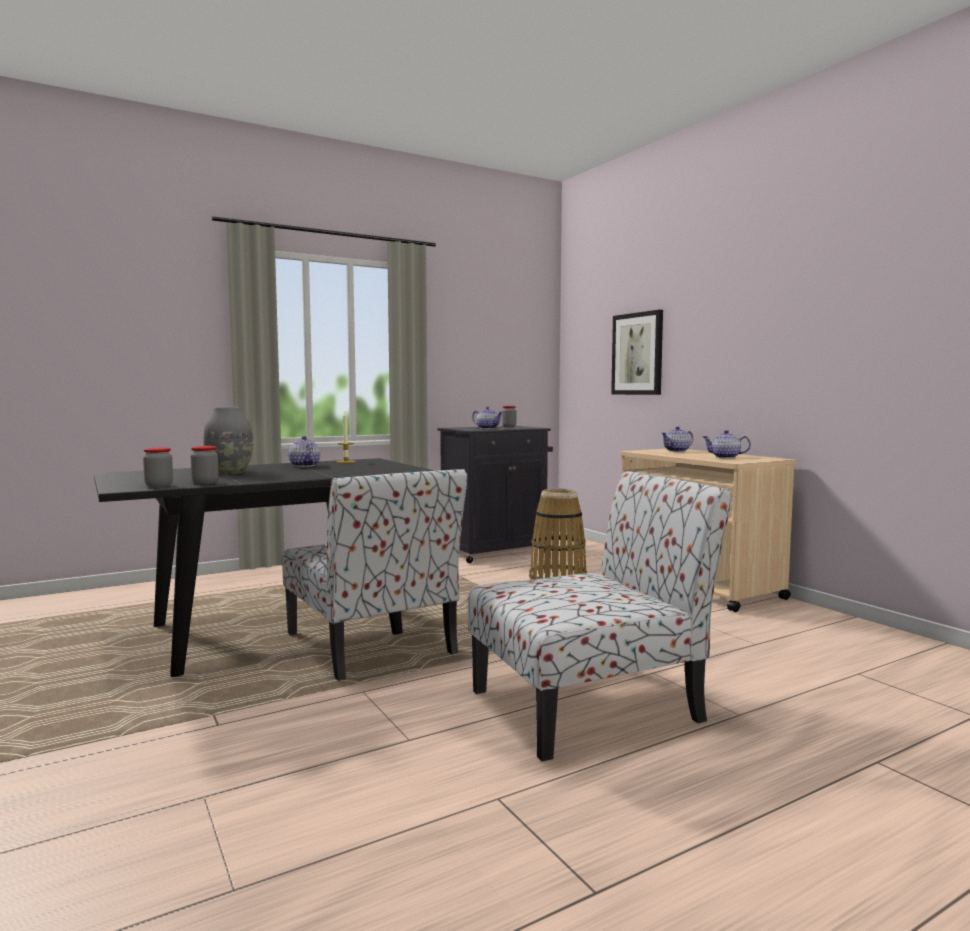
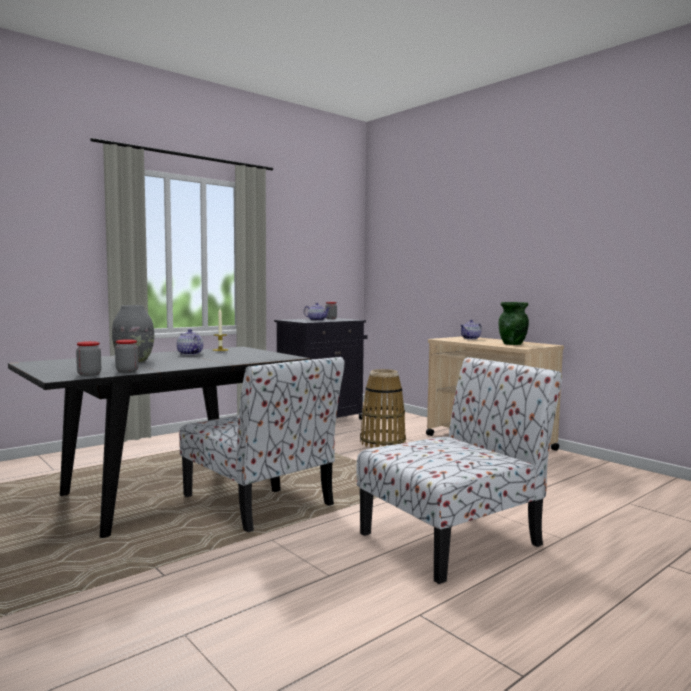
camera: 10 degrees left, 0 degrees up
picture [611,310,663,395] -> none
teapot [703,430,751,458] -> green vase [499,302,529,345]

